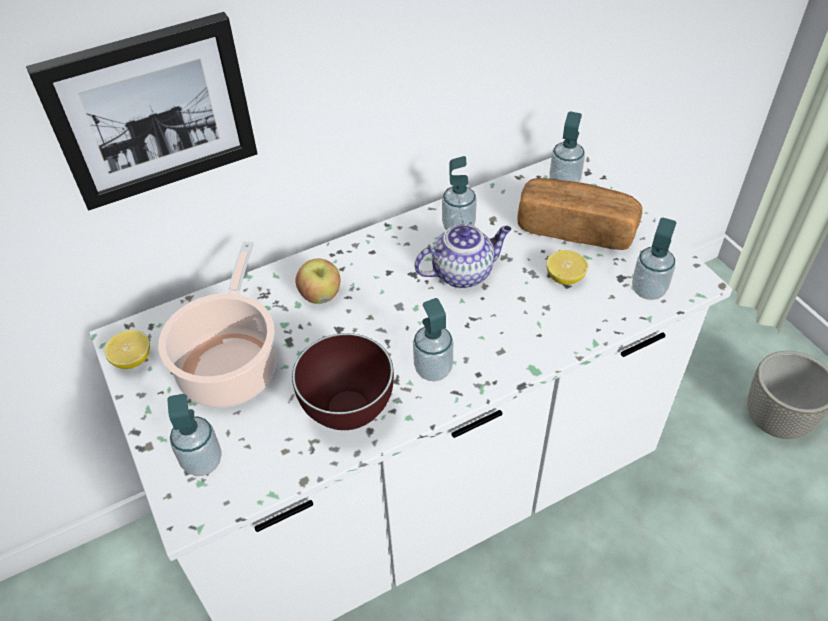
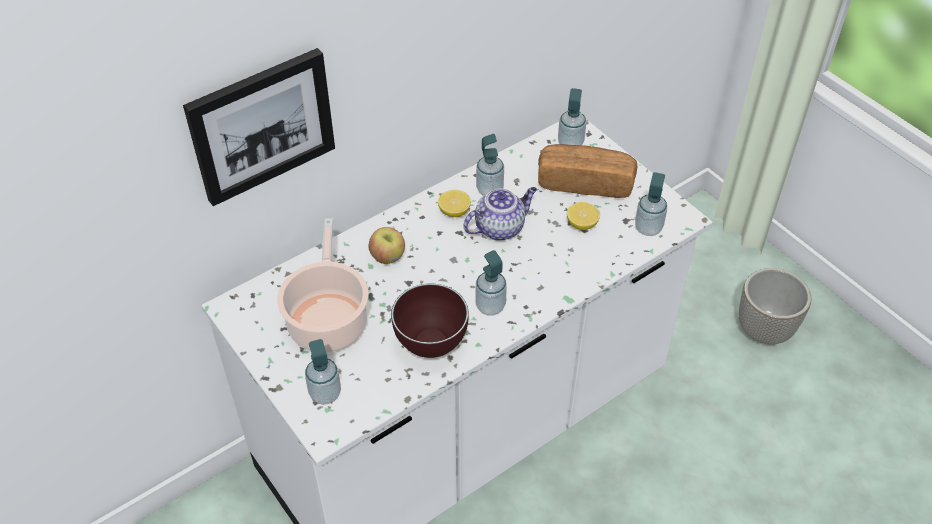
camera: 10 degrees left, 0 degrees up
lemon [104,330,150,369] -> lemon moved to [438,190,471,217]

